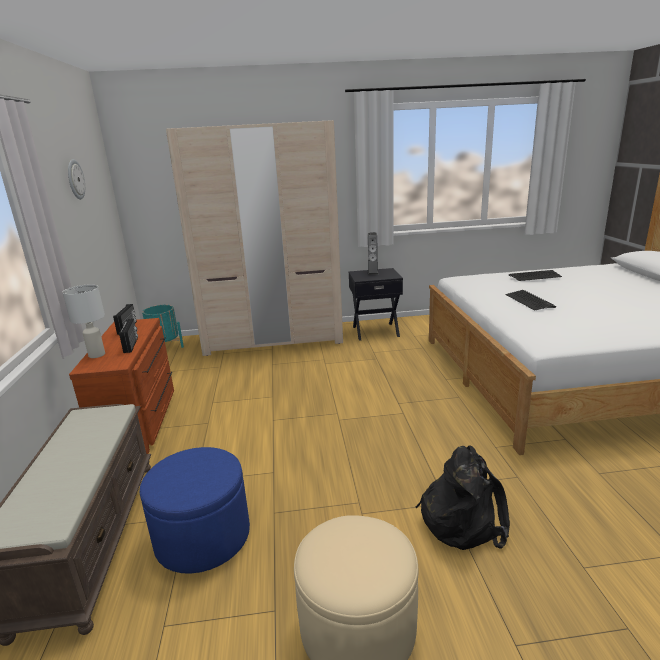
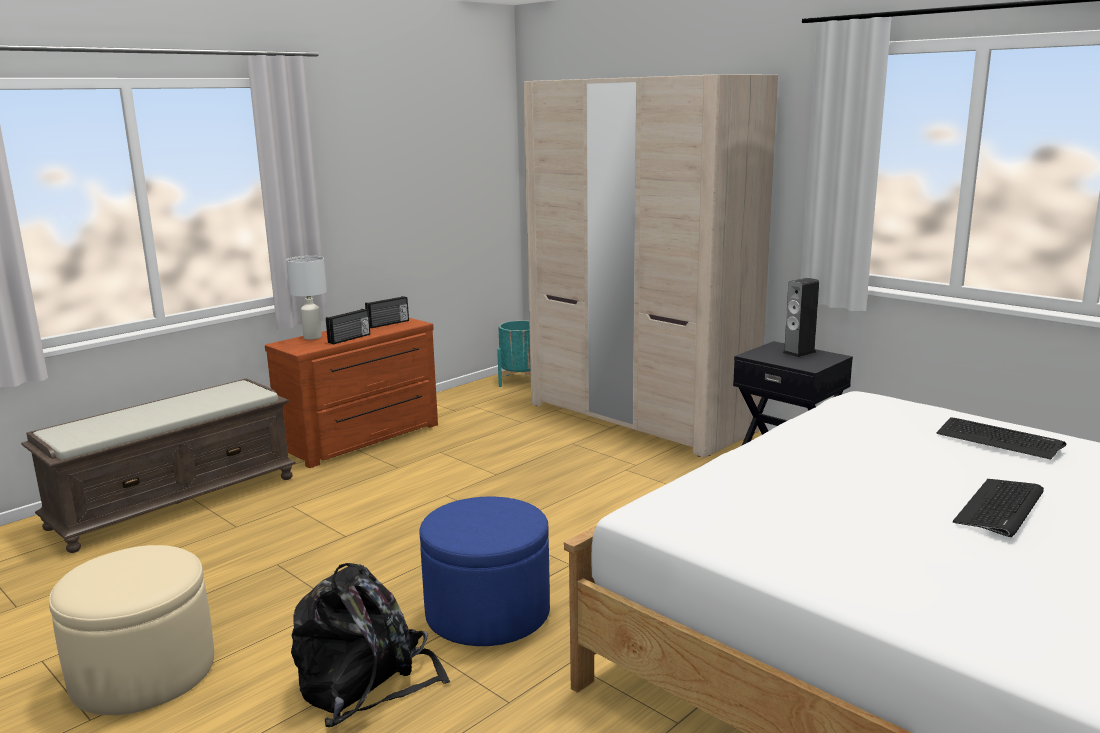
camera: 50 degrees right, 5 degrees down
wall clock [68,159,85,200] -> none
blue ottoman [140,447,250,574] -> blue ottoman moved to [419,496,550,646]
keyboard [506,290,556,311] -> keyboard moved to [953,479,1044,537]

